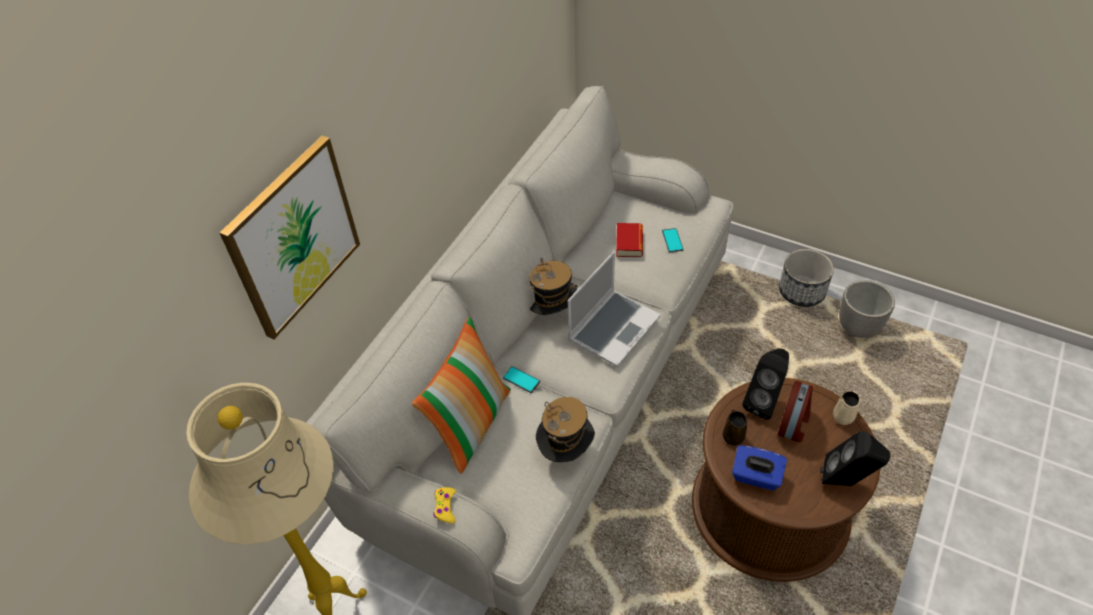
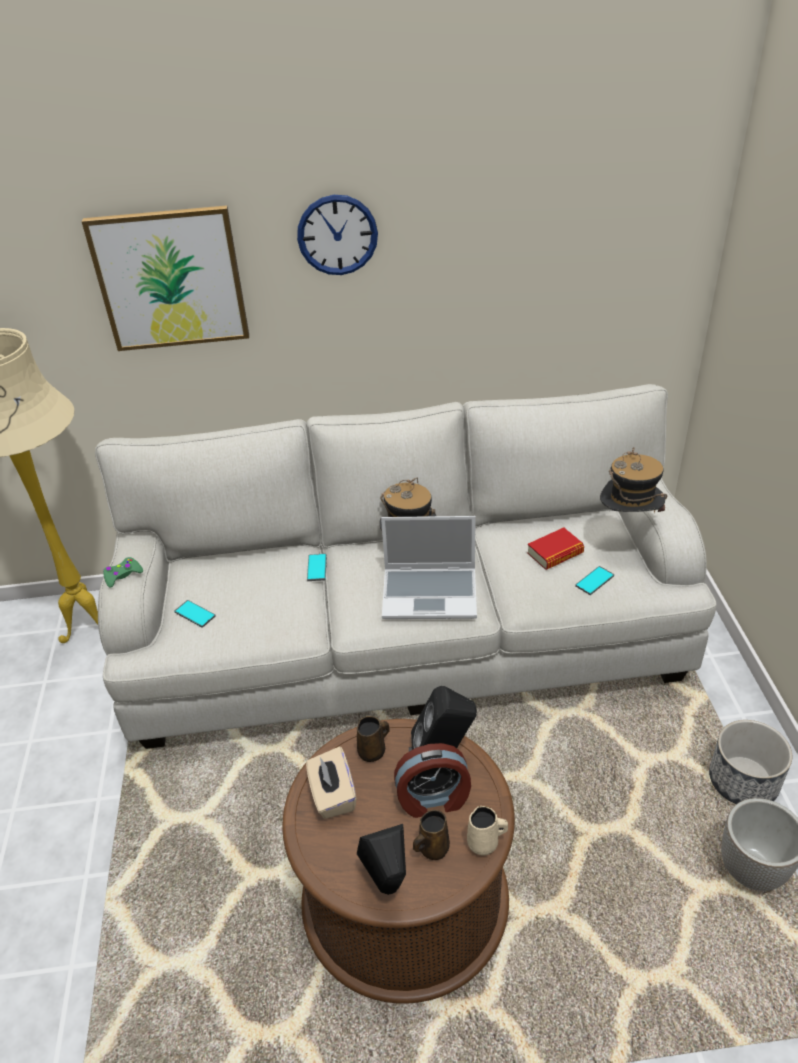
camera: 55 degrees right, 10 degrees down
pillow [412,317,511,474] -> none
yellow game controller [434,487,456,524] -> green game controller [103,557,143,588]
hat [536,397,595,462] -> hat moved to [600,448,668,513]
blue tissue box [732,445,787,491] -> beige tissue box [306,746,356,819]
none -> phone [174,600,216,628]
none -> wall clock [297,195,378,275]
none -> brown mug [413,810,450,860]

